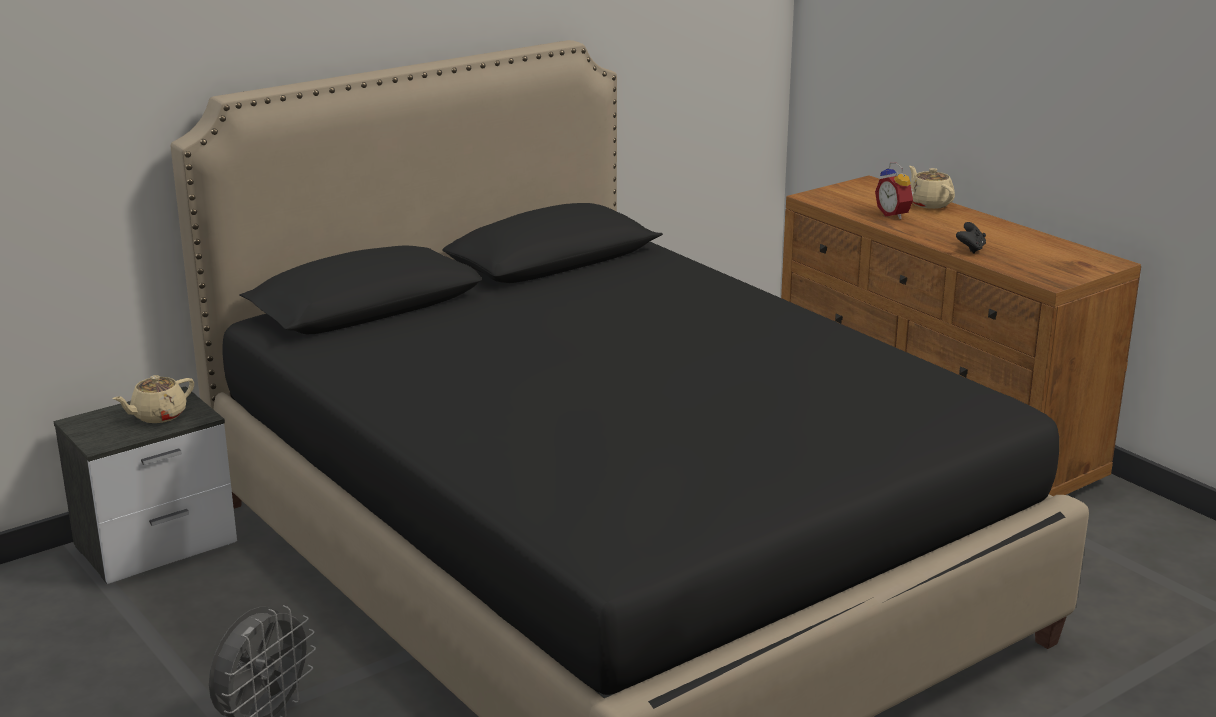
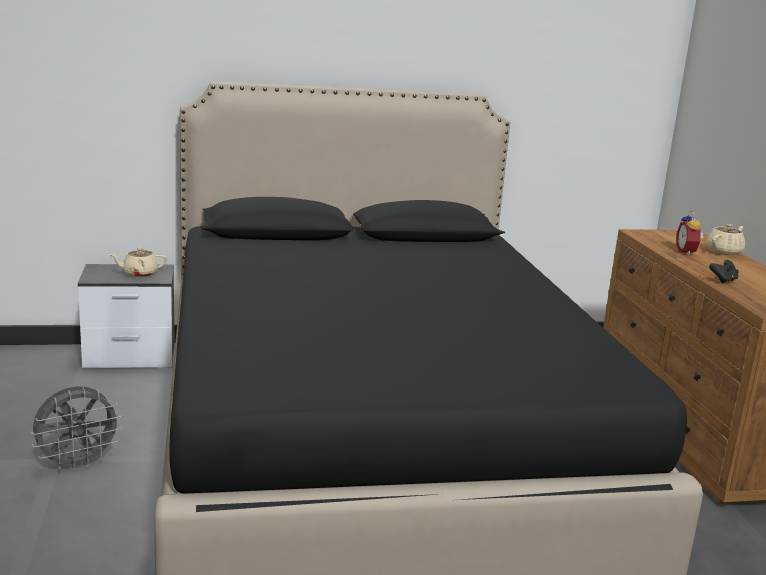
camera: 25 degrees right, 5 degrees down
beige teapot [909,166,955,209] -> beige teapot turned 45 degrees clockwise [706,224,745,255]

